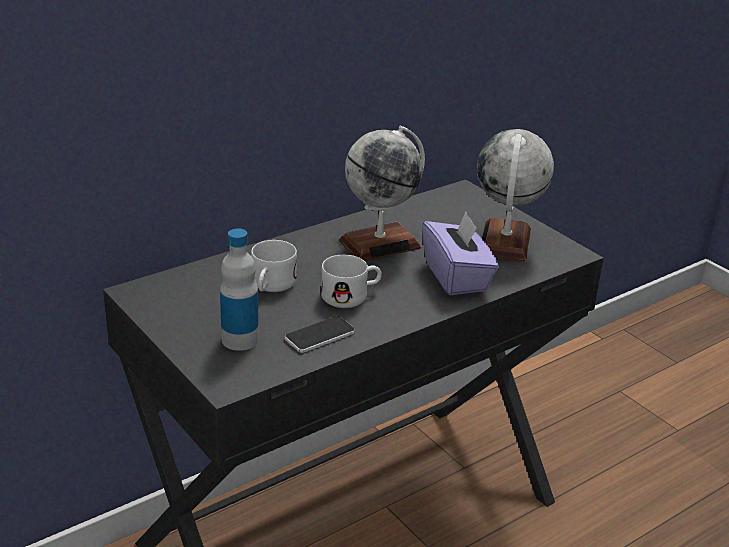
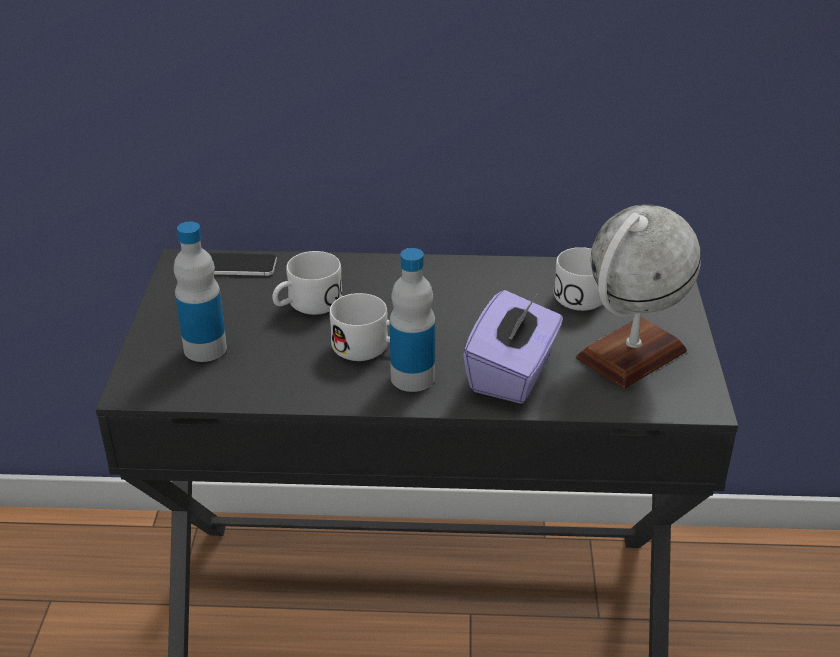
camera: 40 degrees right, 5 degrees up
phone [285,316,355,353] -> phone moved to [209,253,277,276]
globe [339,126,425,261] -> none
none -> bottle [390,248,435,392]
none -> white mug [554,247,602,311]

